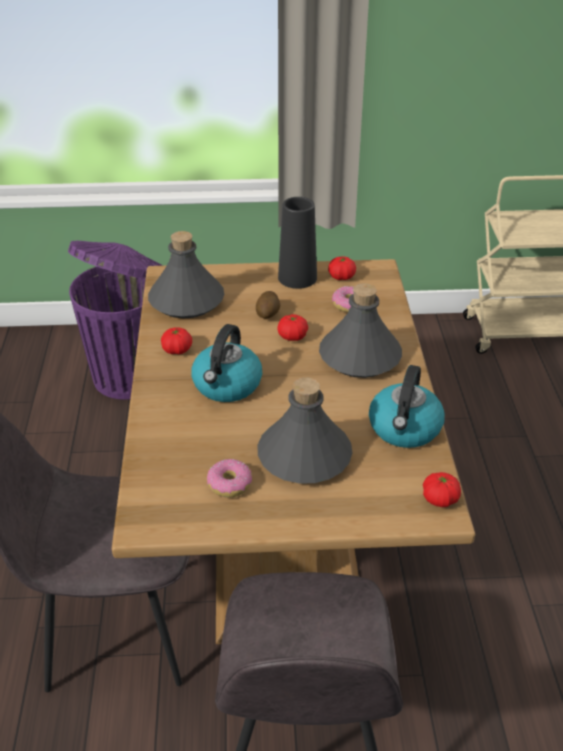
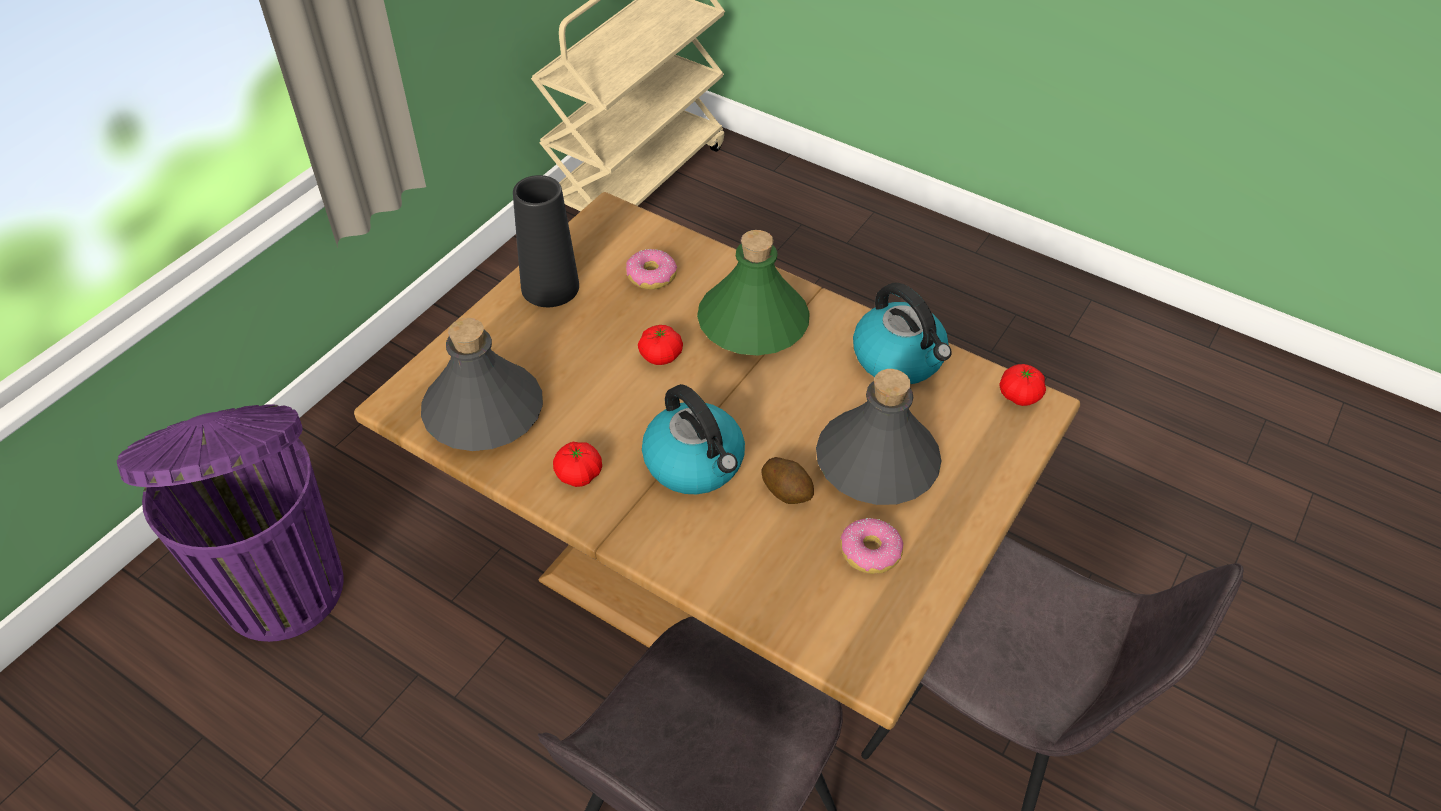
camera: 55 degrees left, 10 degrees up
potato [256,291,280,319] -> potato moved to [761,457,814,504]
grey bottle [319,283,402,378] -> green bottle [697,230,810,356]
tomato [328,257,356,280] -> none

